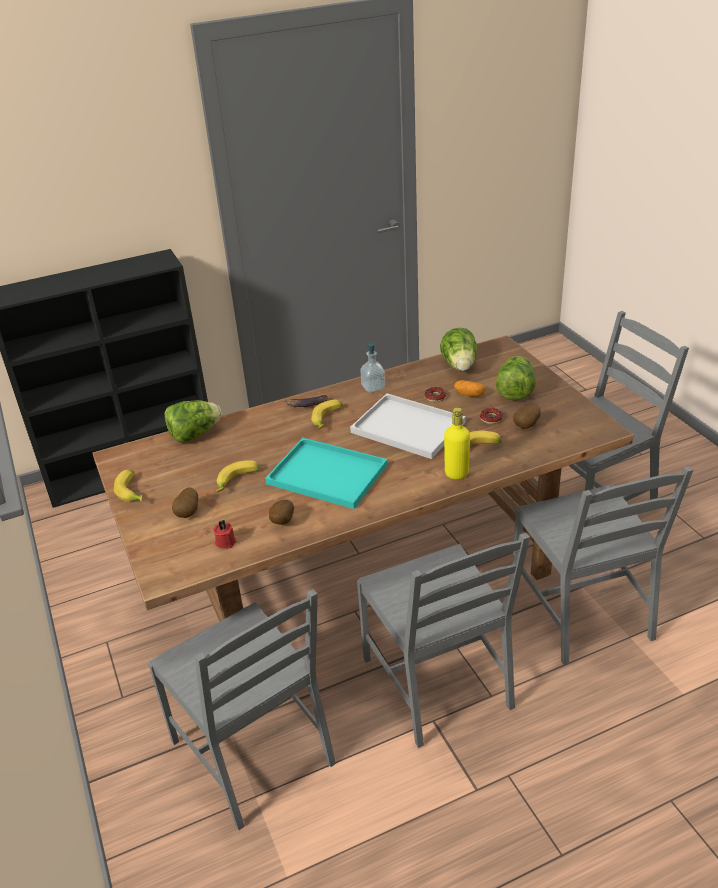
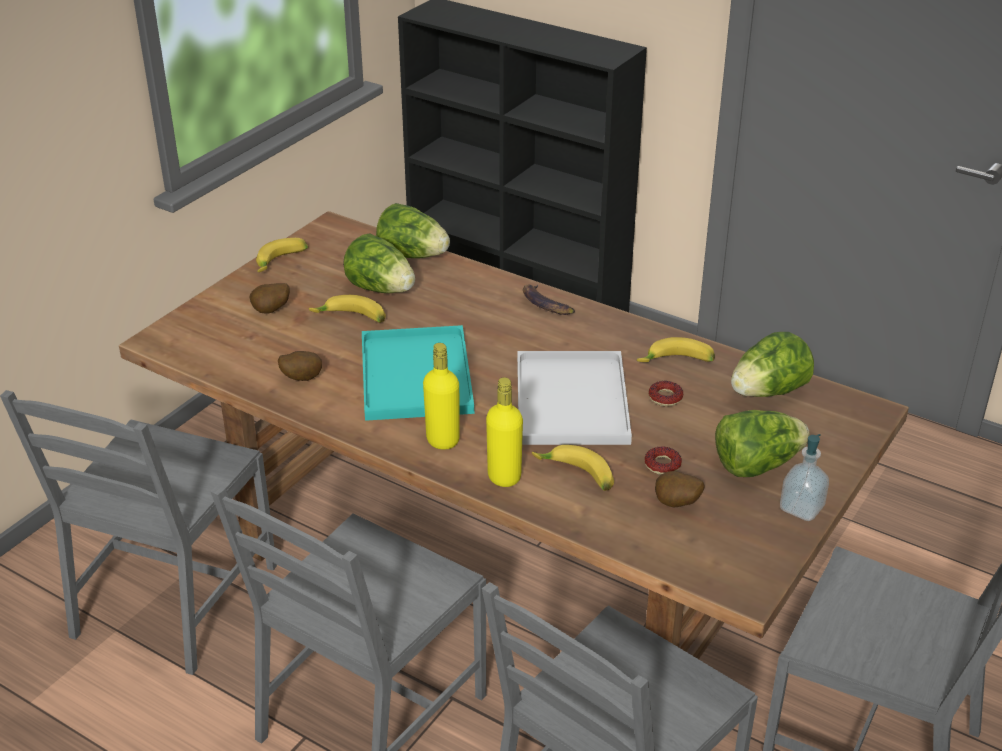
camera: 55 degrees right, 0 degrees up
red candle [213,520,236,549] -> none
banana [311,400,343,430] -> banana moved to [637,337,715,362]
soap dispenser [360,343,385,393] -> soap dispenser moved to [780,434,829,521]
potato [454,380,486,397] -> none
none -> lettuce [343,233,415,293]
none -> yellow bottle [423,343,460,450]

